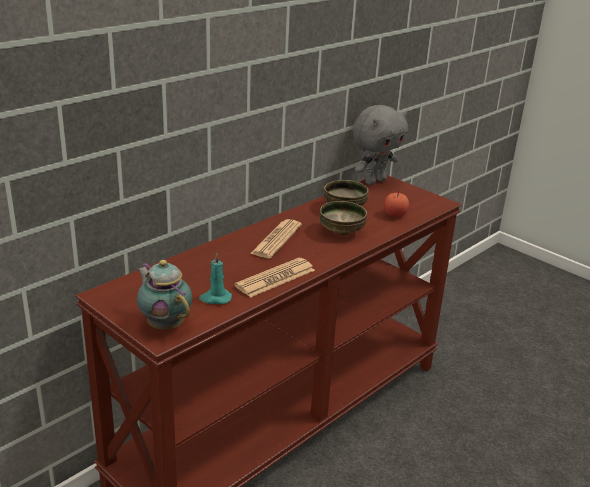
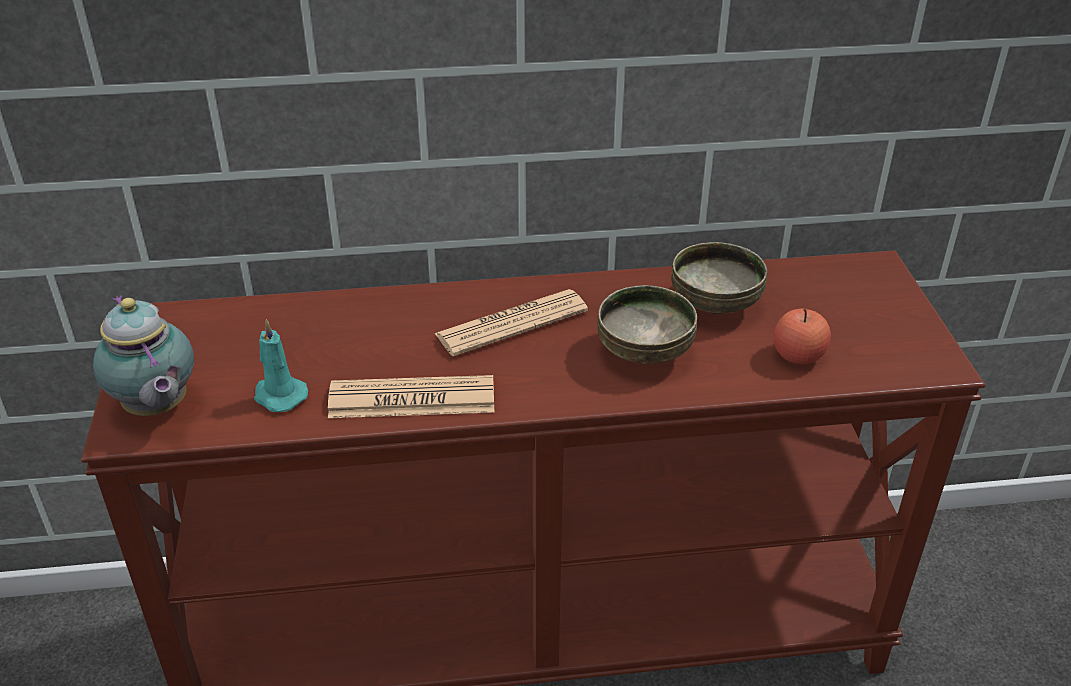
camera: 40 degrees right, 10 degrees up
teapot [137,260,192,330] -> teapot turned 150 degrees clockwise [93,295,194,416]
grey plush toy [353,105,408,185] -> none

